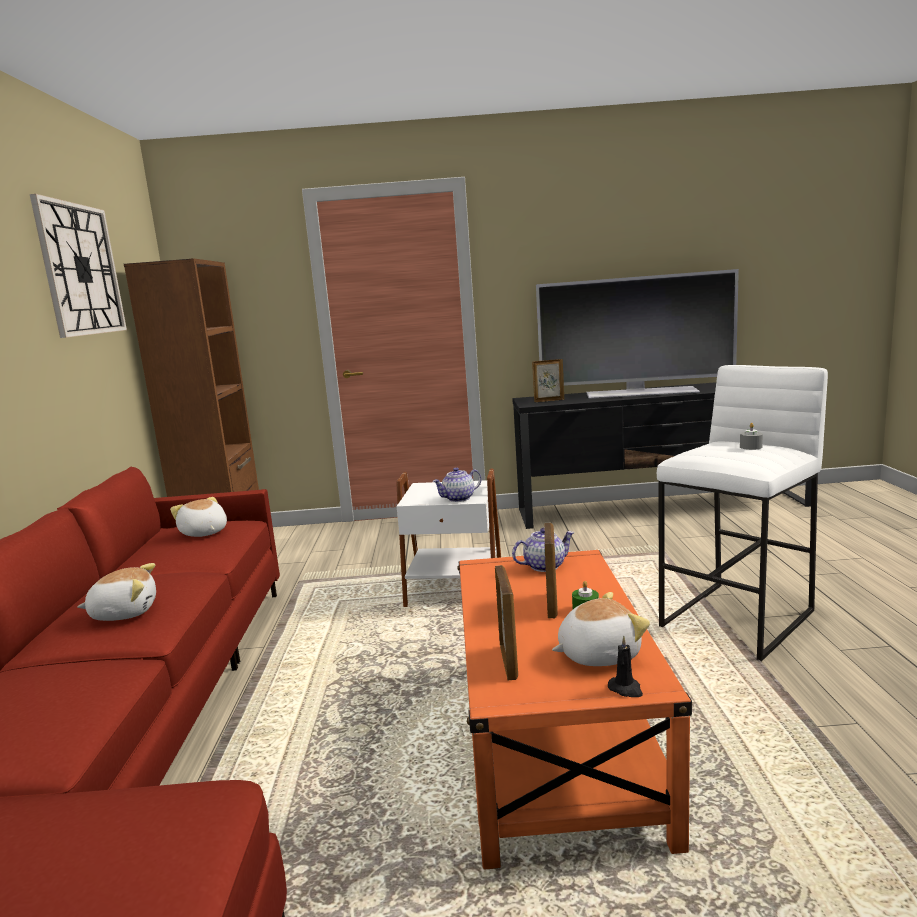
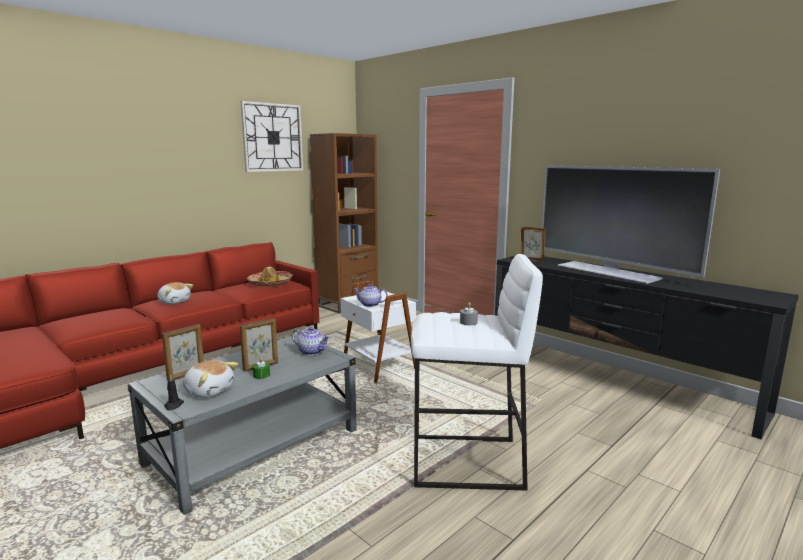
camera: 45 degrees right, 0 degrees up
plush toy [170,497,227,537] -> hat [247,267,293,287]
orange coffee table [457,550,692,870] -> grey coffee table [128,334,357,515]

